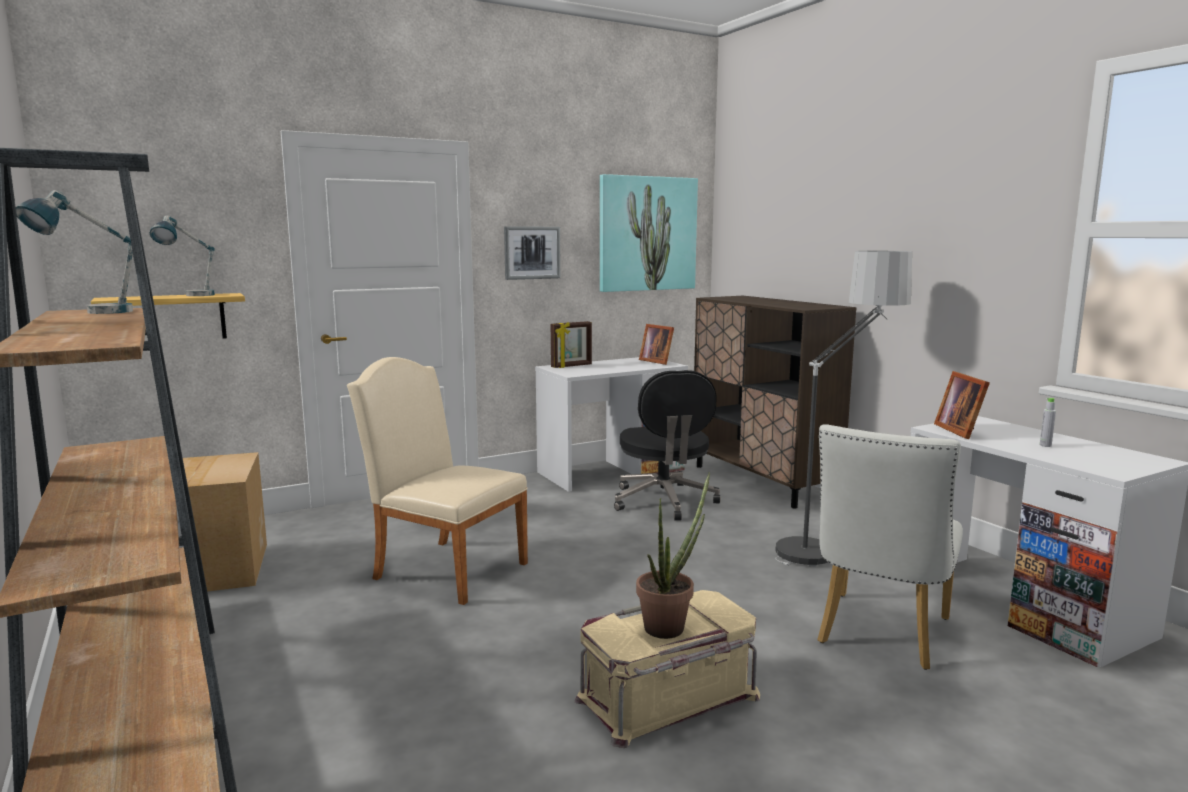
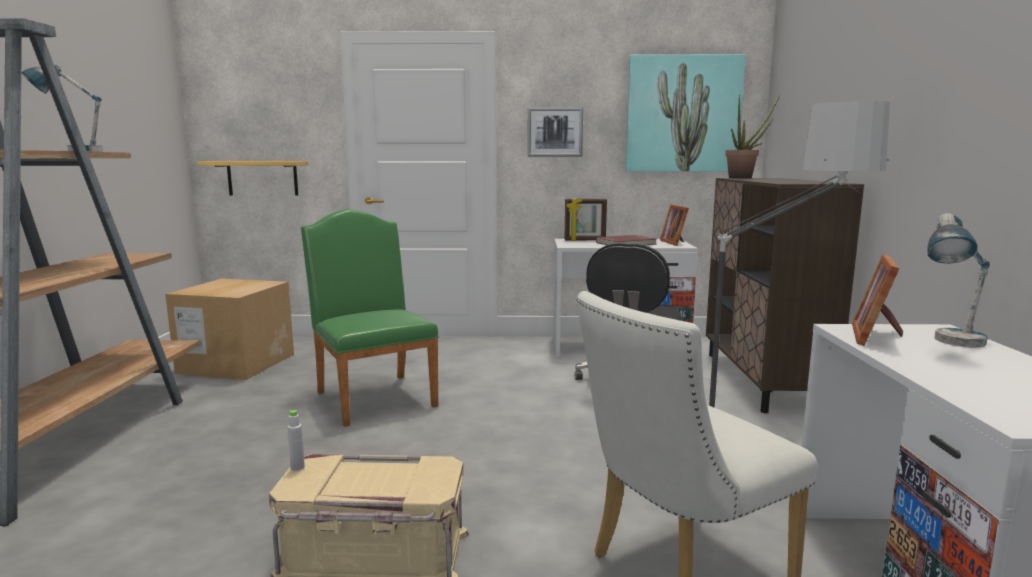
camera: 30 degrees right, 0 degrees up
table lamp [150,215,215,296] -> table lamp moved to [928,213,990,347]
beige chair [347,357,528,605] -> green chair [301,209,439,427]
potted plant [636,472,710,639] -> potted plant moved to [725,94,780,179]
grey bottle [1040,398,1056,447] -> grey bottle moved to [287,410,305,471]
none -> red book [596,235,657,245]

